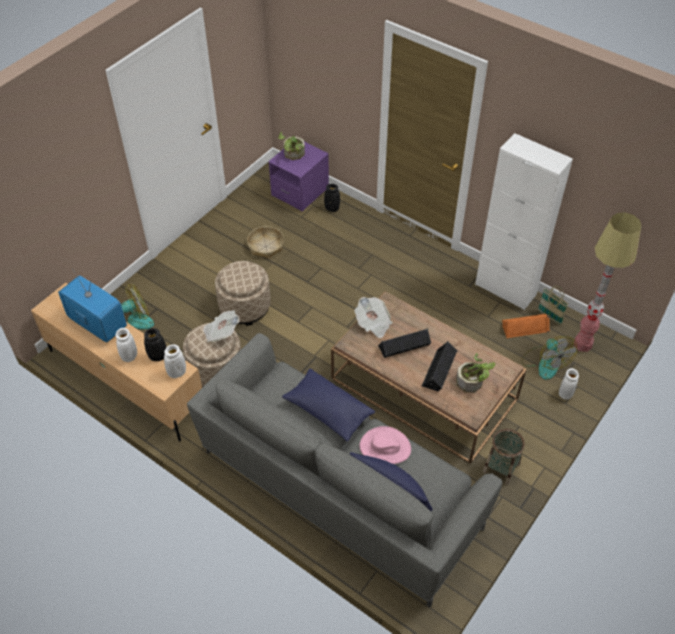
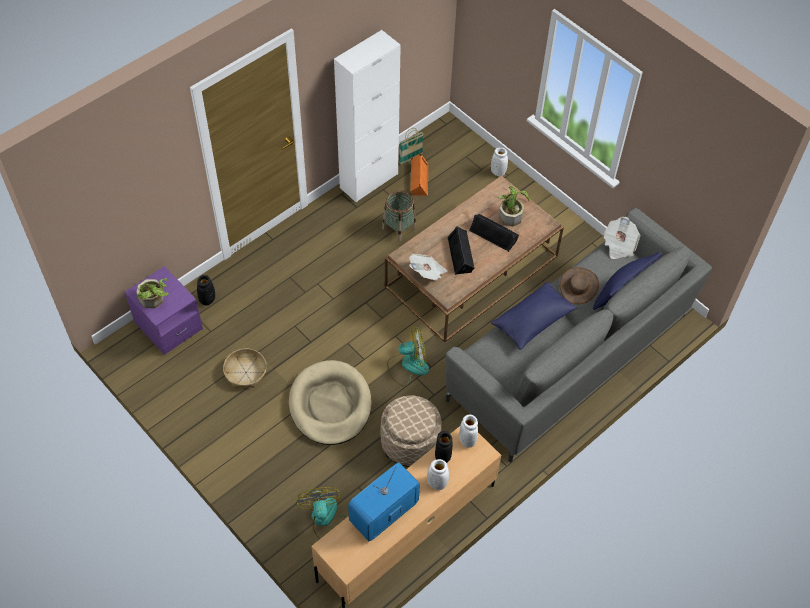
camera: 80 degrees left, 5 degrees up
newspaper [203,310,240,343] -> newspaper moved to [603,217,641,259]
beige ottoman [215,261,271,326] -> beige dog bed [289,360,372,445]
pink hat [359,426,411,464] -> brown hat [560,267,599,305]
basket [483,429,525,485] -> basket moved to [382,190,416,242]
fan [522,336,577,380] -> fan moved to [387,326,429,386]
floor lamp [574,212,642,352] -> none

